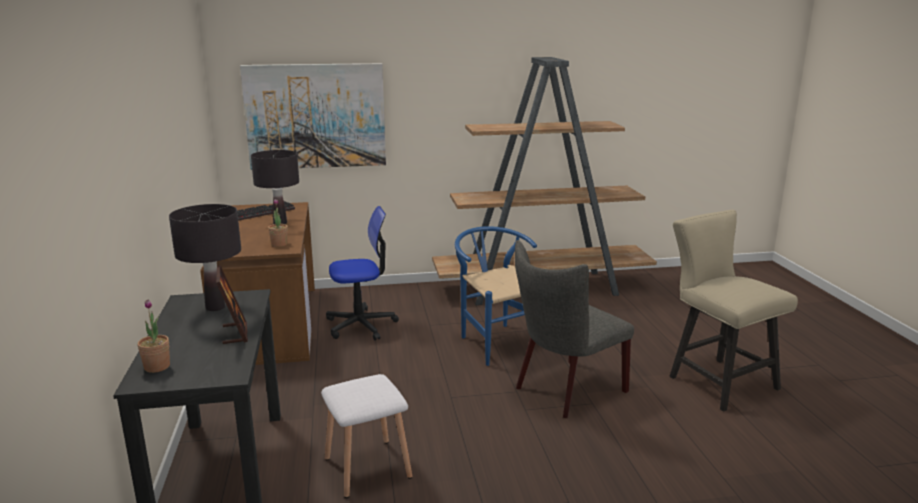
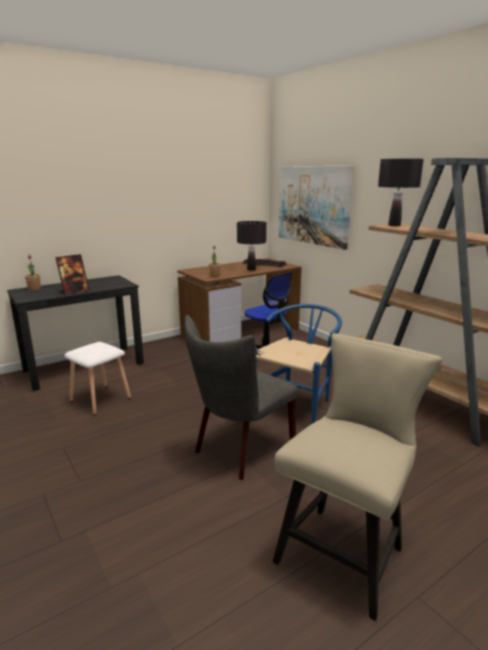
camera: 65 degrees right, 0 degrees up
black table lamp [169,204,241,311] -> black table lamp moved to [378,159,424,226]
grey chair [515,240,634,418] -> grey chair turned 75 degrees counterclockwise [185,315,298,480]

